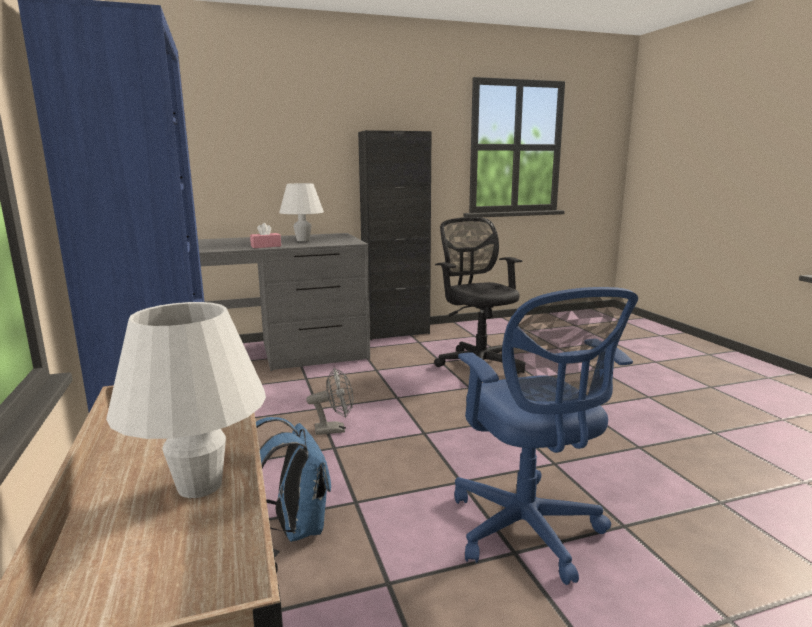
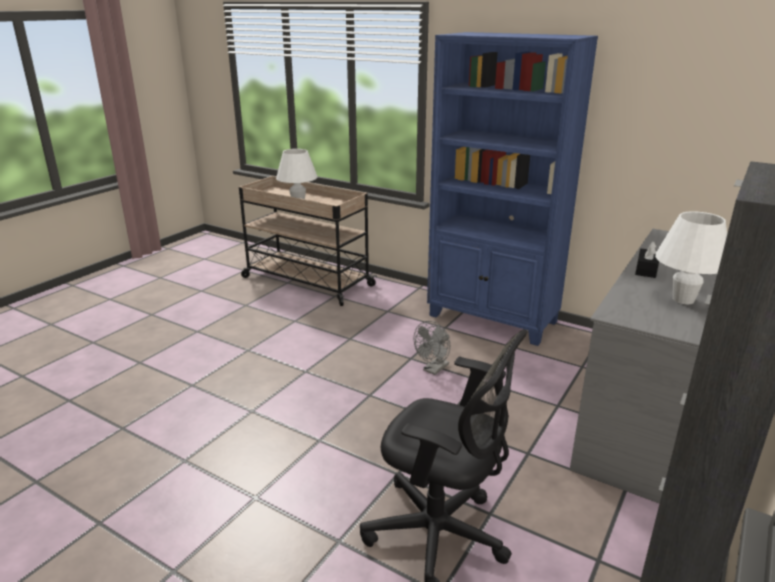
camera: 140 degrees right, 10 degrees up
pink tissue box [250,223,281,248] -> black tissue box [635,242,659,278]
blue backpack [256,417,331,542] -> none
blue office chair [454,287,638,585] -> none

